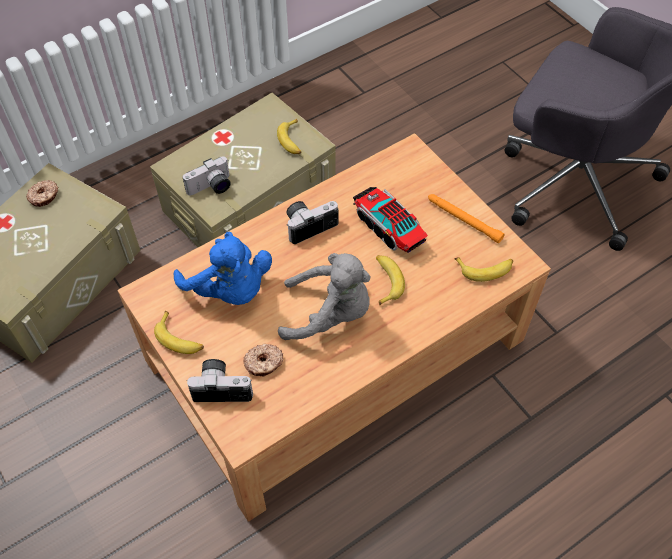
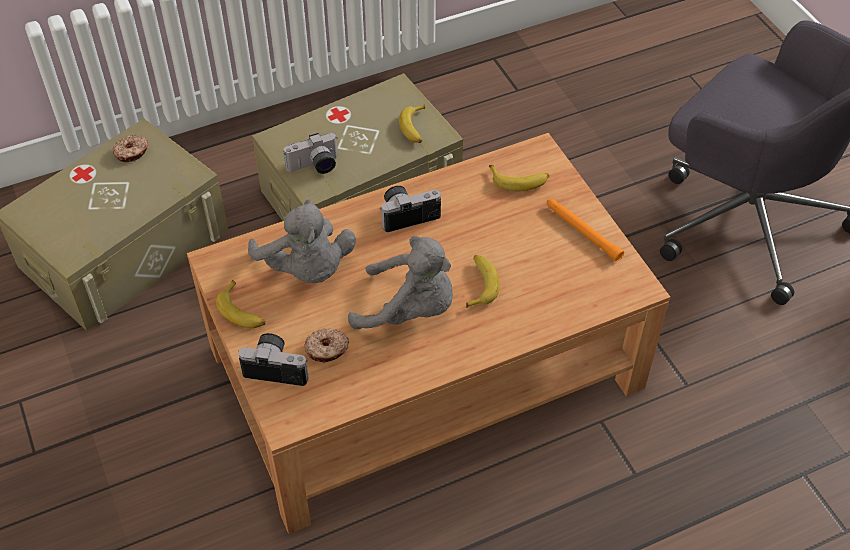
camera: 10 degrees right, 5 degrees down
blue plush toy [174,232,272,305] -> grey plush toy [248,199,356,283]
toy truck [353,187,428,253] -> none
banana [455,257,513,282] -> banana moved to [489,165,549,191]

